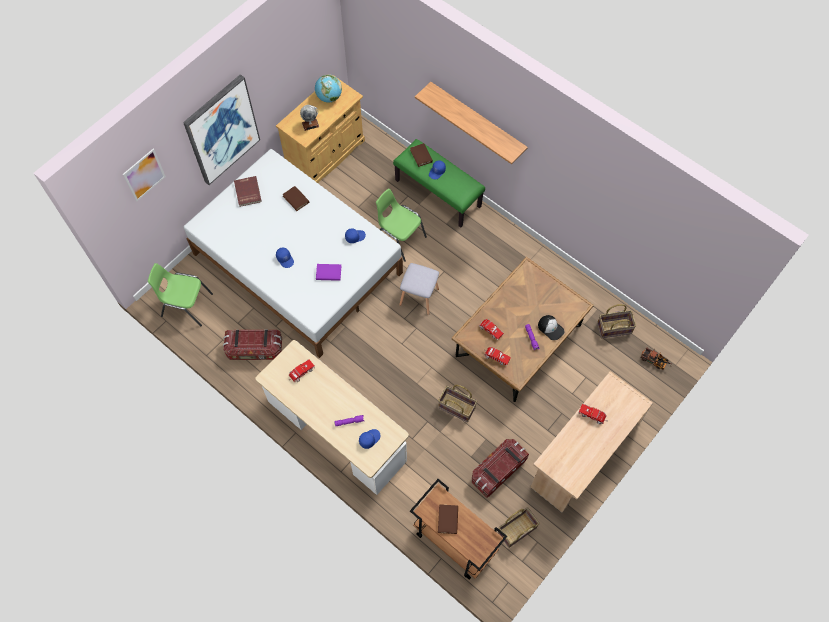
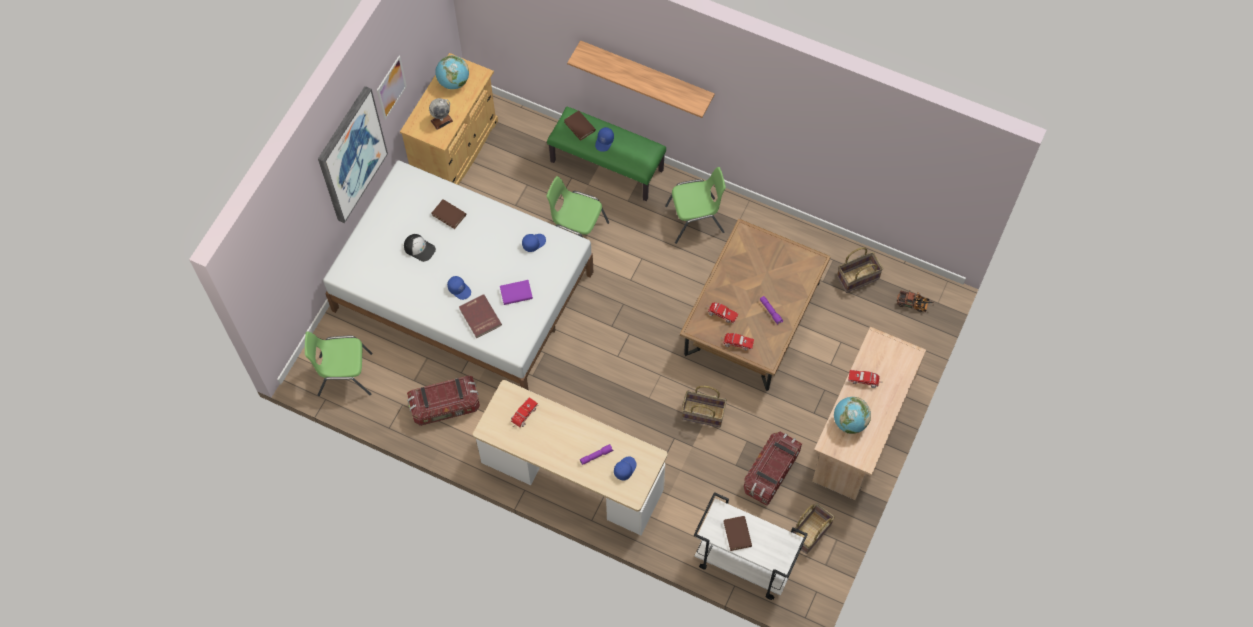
camera: 15 degrees left, 0 degrees up
picture [123,149,166,202] -> picture moved to [377,56,407,120]
red book [234,176,262,207] -> red book moved to [459,294,502,338]
grey stool [399,263,439,315] -> none
brown cart [410,479,507,580] -> white cart [694,492,808,600]
cap [538,315,564,340] -> cap moved to [404,234,436,262]
none -> green chair [665,167,726,244]
none -> globe [834,397,871,434]

